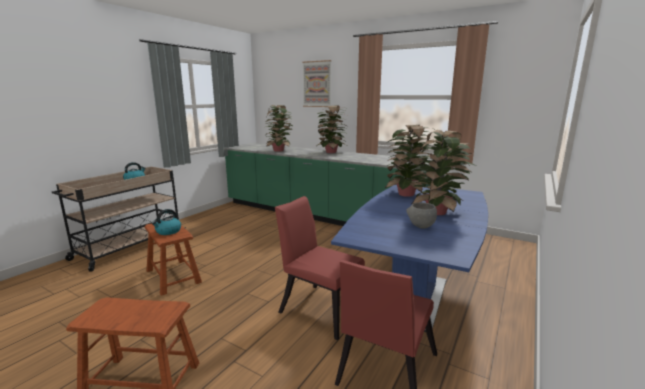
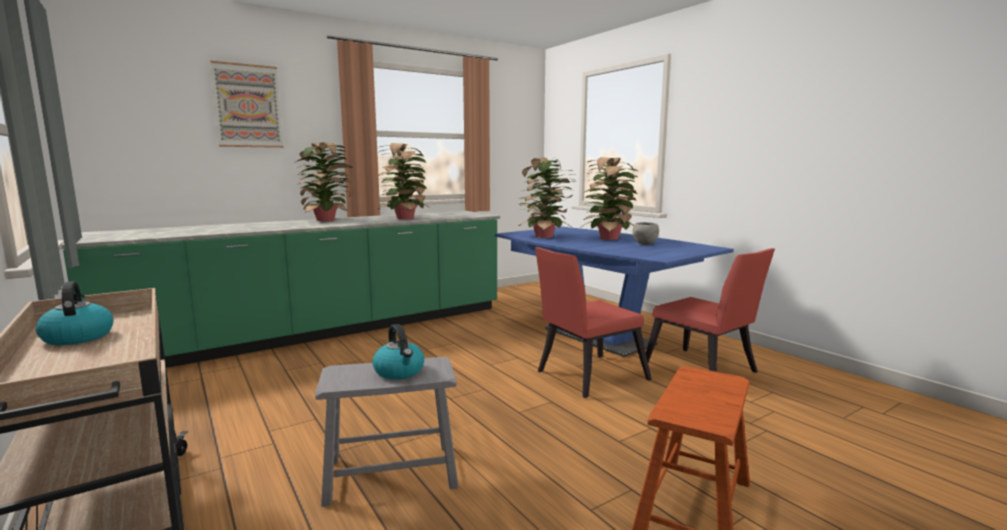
camera: 65 degrees left, 5 degrees down
brown stool [144,223,202,296] -> grey stool [315,357,459,507]
potted plant [266,105,294,152] -> potted plant moved to [378,143,430,219]

